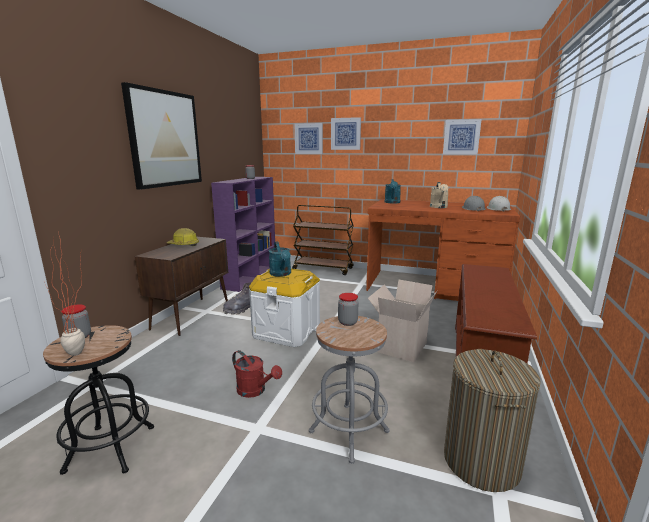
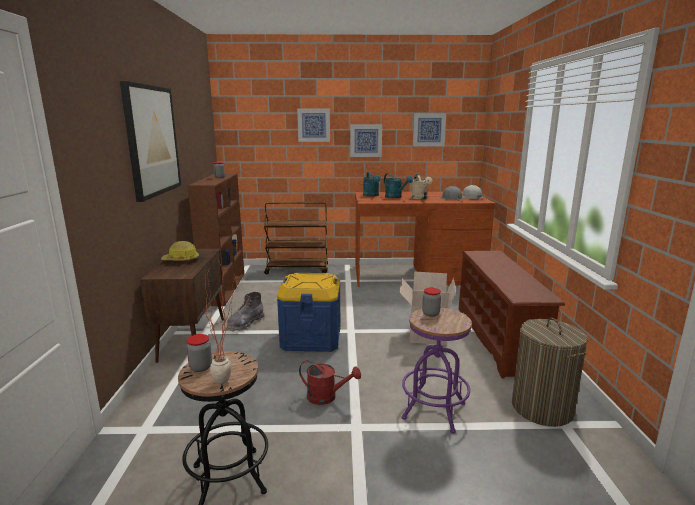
camera: 20 degrees left, 0 degrees up
purple bookcase [211,177,275,292] -> brown bookcase [188,174,244,306]
white storage box [249,269,320,347] -> blue storage box [277,273,340,352]
turquoise watering can [269,241,291,277] -> turquoise watering can moved to [384,173,413,198]
picture [295,123,323,154] -> picture moved to [350,124,382,157]
grey stool [309,316,389,464] -> purple stool [402,308,472,434]

